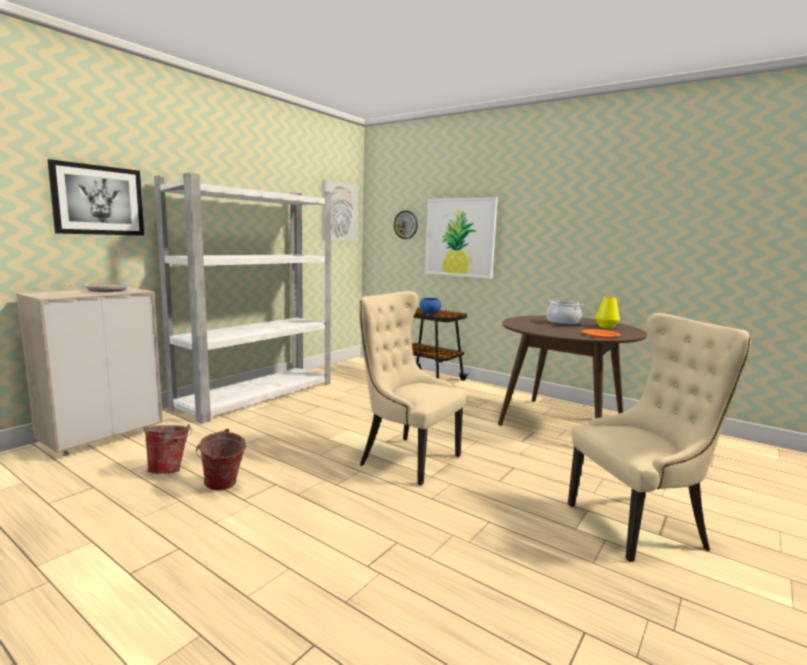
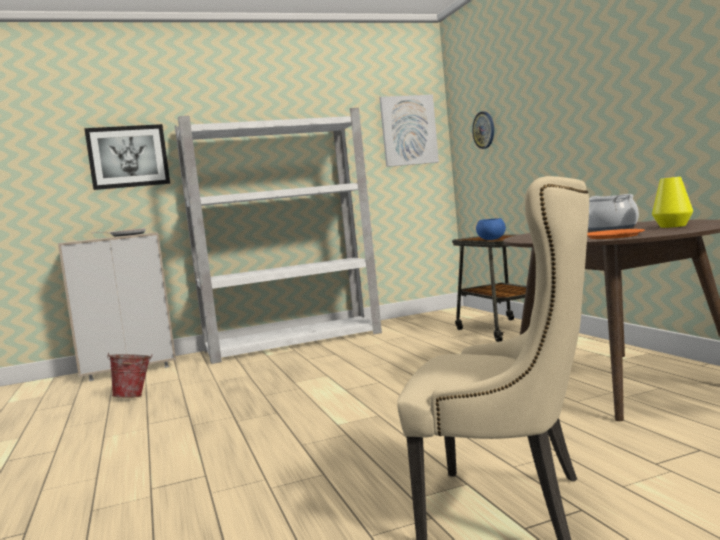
camera: 35 degrees right, 5 degrees down
bucket [196,429,246,491] -> none
beige chair [359,291,467,485] -> none
picture [425,197,498,279] -> none

